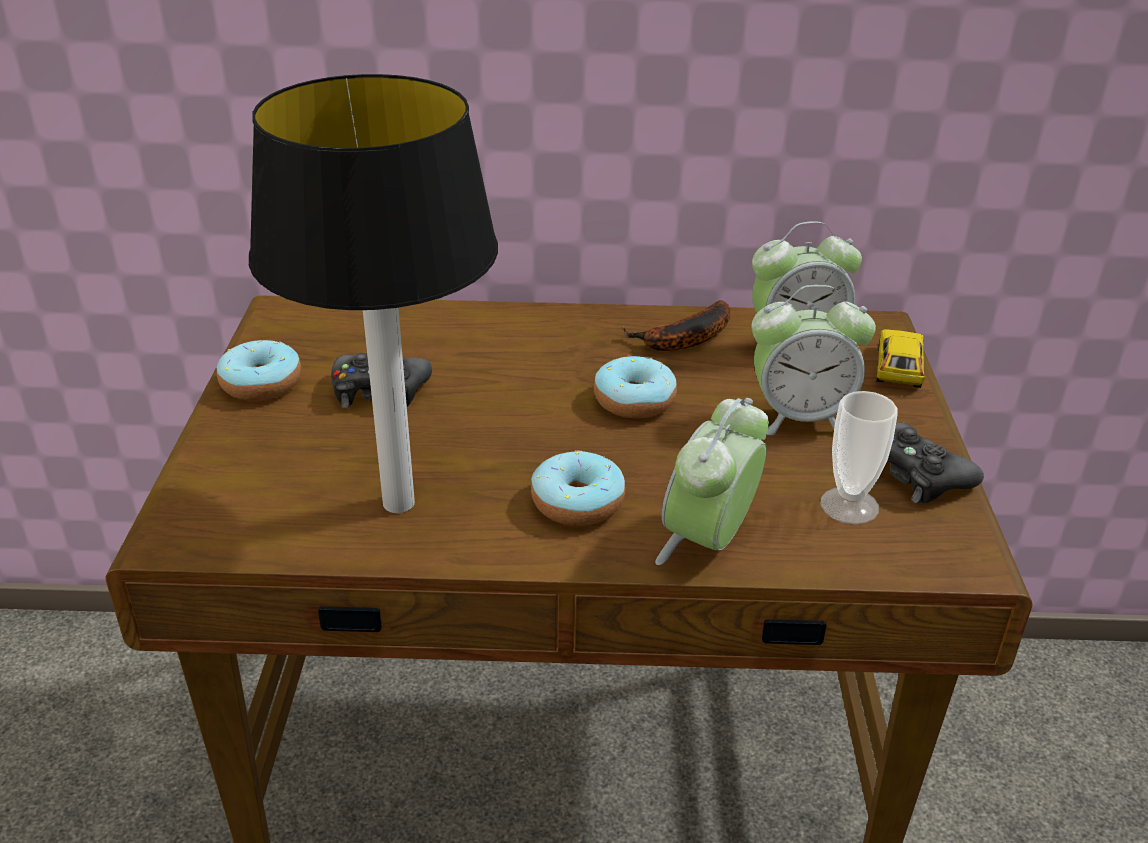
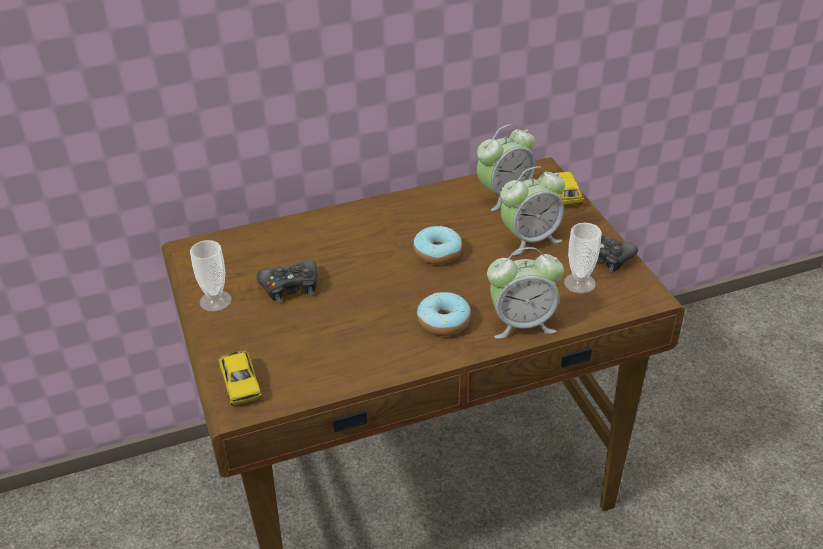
camera: 20 degrees left, 5 degrees up
donut [217,340,301,401] -> cup [190,240,232,312]
table lamp [249,74,498,513] -> none
banana [622,300,731,351] -> none
alarm clock [655,398,769,565] -> alarm clock turned 105 degrees counterclockwise [487,247,564,339]
none -> toy car [218,351,262,405]

